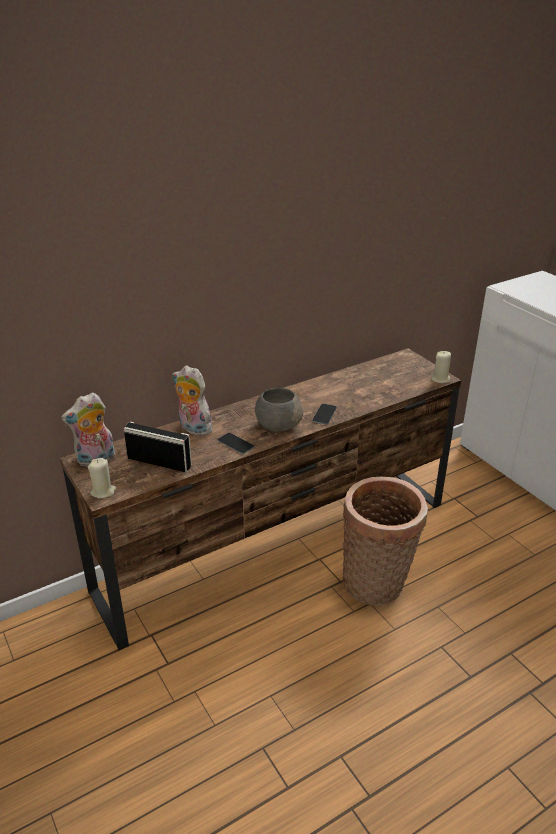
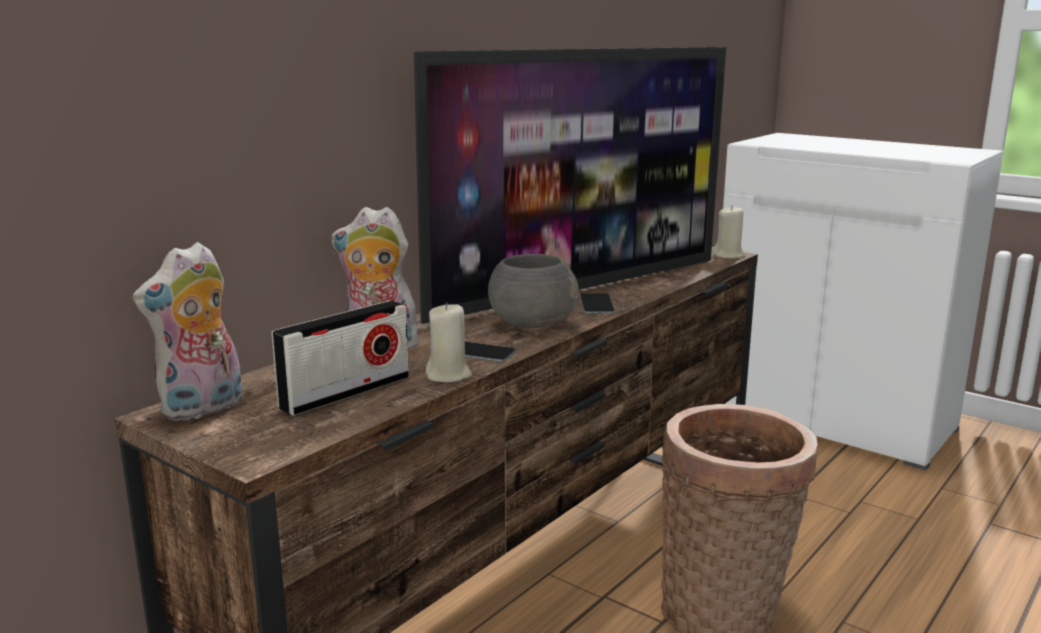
camera: 20 degrees left, 15 degrees down
beige candle [88,458,116,498] -> beige candle moved to [426,302,472,382]
radio [124,421,192,472] -> radio turned 135 degrees clockwise [272,301,409,416]
none -> television [414,47,726,324]

